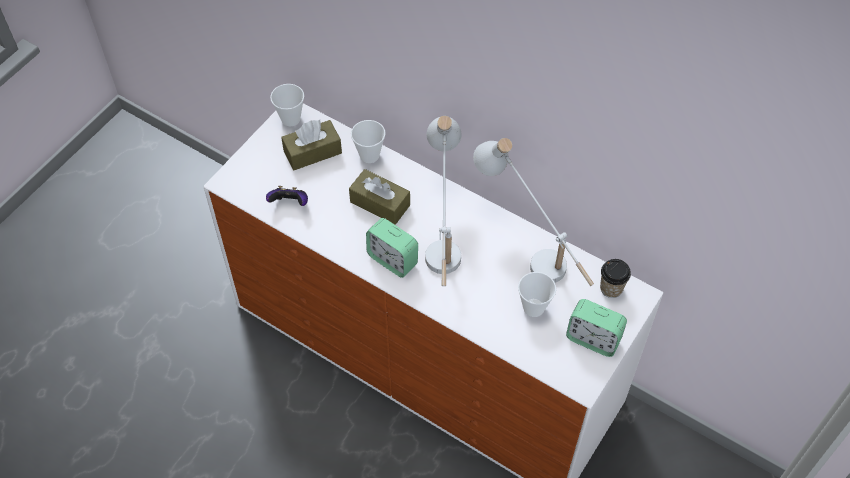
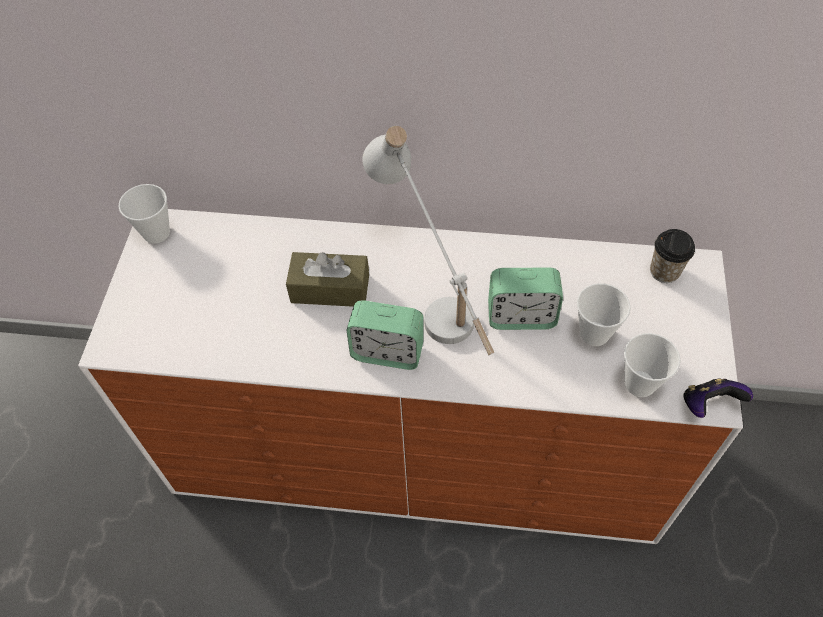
camera: 25 degrees left, 0 degrees up
game controller [266,186,308,206] -> game controller moved to [683,378,753,418]
brown tissue box [281,120,342,170] -> none
cup [351,120,386,163] -> cup moved to [624,333,681,397]
white table lamp [473,138,594,286] -> none
alarm clock [566,299,627,357] -> alarm clock moved to [488,268,563,330]

